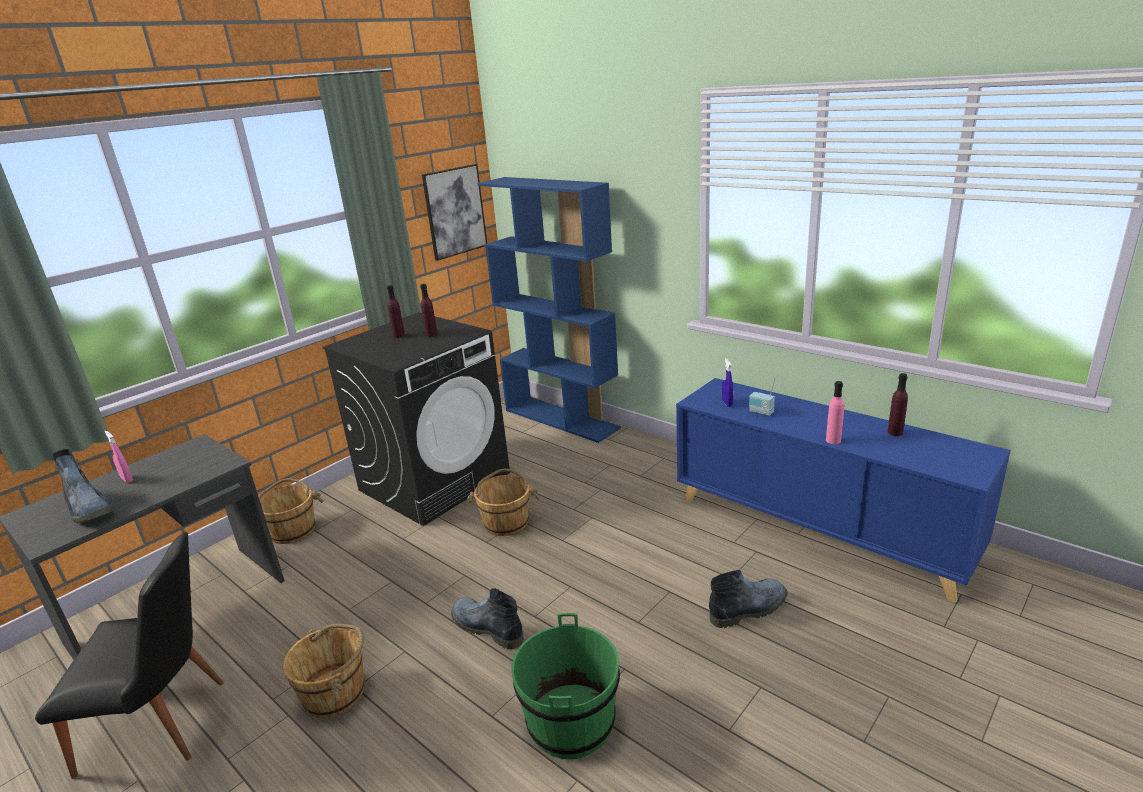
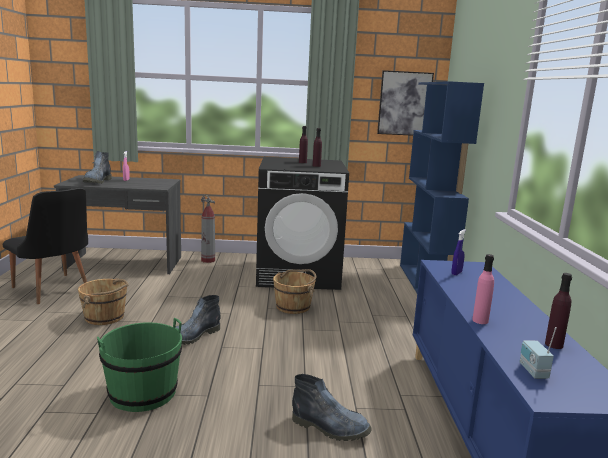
camera: 45 degrees right, 10 degrees down
brown bucket [258,478,323,544] -> fire extinguisher [201,195,215,263]
boot [451,588,524,649] -> boot turned 135 degrees counterclockwise [176,295,221,345]
radio [749,377,775,416] -> radio moved to [520,327,557,379]

